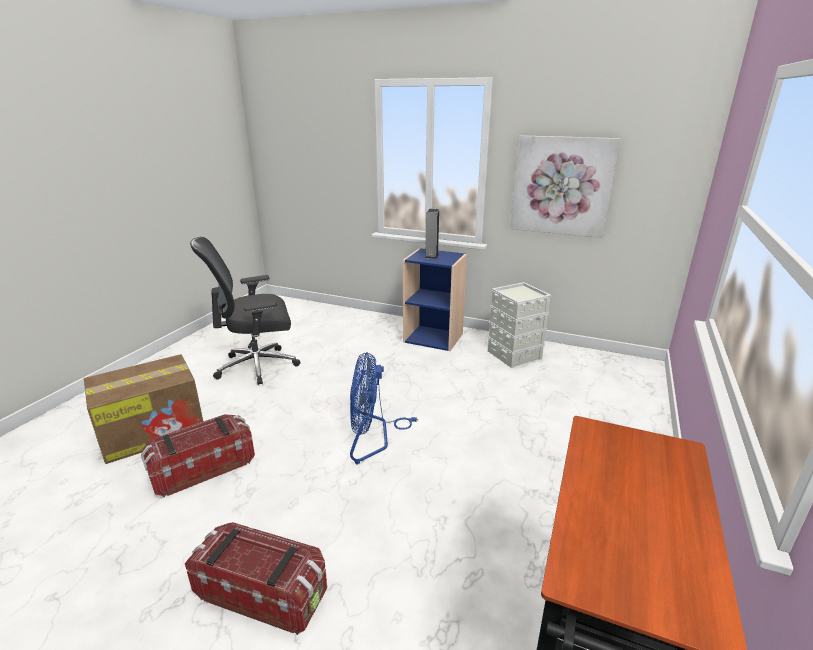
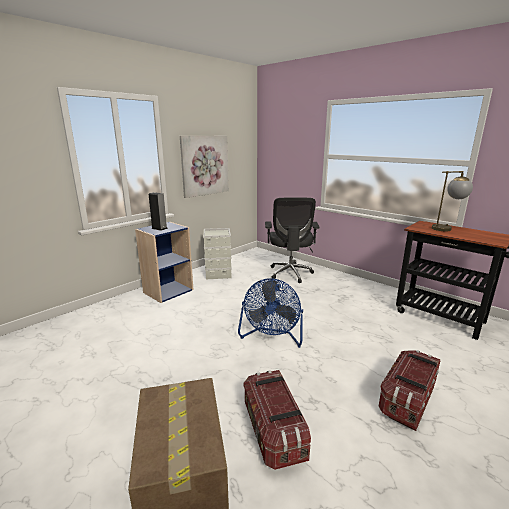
camera: 70 degrees left, 5 degrees down
office chair [190,237,300,385] -> office chair moved to [265,198,320,283]
none -> table lamp [432,171,473,231]

